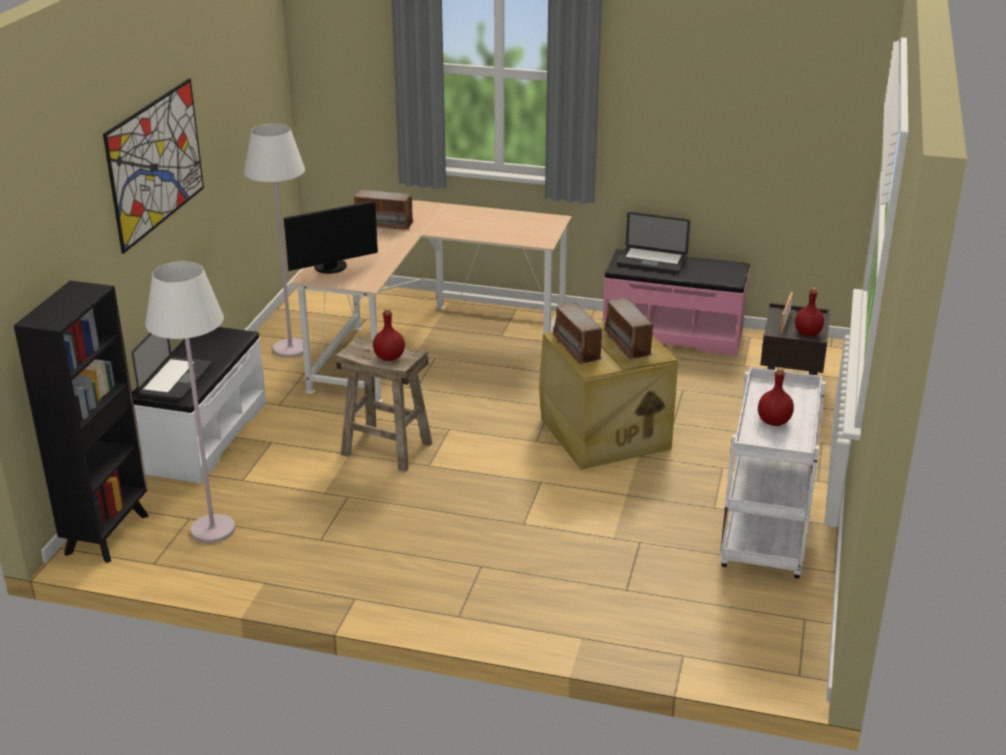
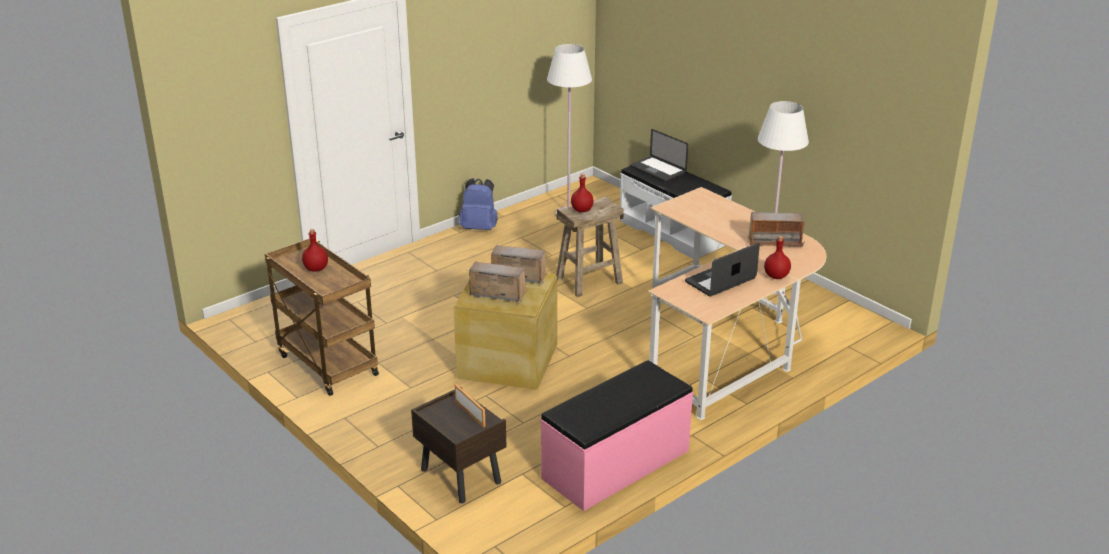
camera: 125 degrees right, 0 degrees up
black bookcase [14,281,149,563] -> none
picture [103,78,204,254] -> none
monitor [284,200,378,274] -> none
radio [354,189,413,230] -> radio turned 135 degrees counterclockwise [748,212,804,247]
laptop [617,212,690,273] -> laptop moved to [685,243,760,296]
white cart [720,367,826,579] -> brown cart [265,238,379,396]
red bottle [795,287,824,336] -> red bottle moved to [764,236,791,279]
none -> blue backpack [459,178,497,230]

